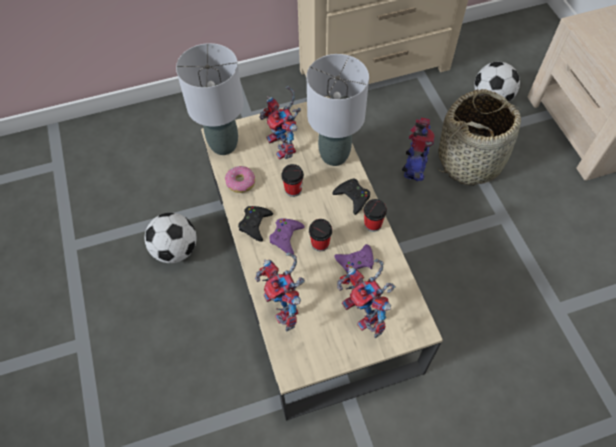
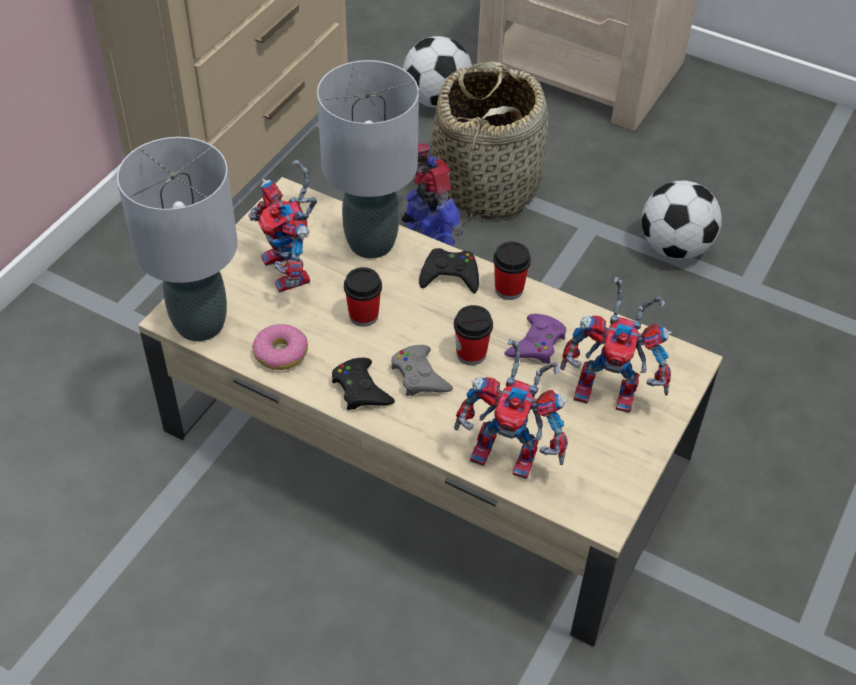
camera: 45 degrees left, 10 degrees down
football [144,213,197,263] -> football moved to [641,181,722,259]
toy robot [260,86,301,159] -> toy robot turned 45 degrees clockwise [248,160,317,292]
purple game controller [269,219,305,254] -> grey game controller [391,345,453,396]

